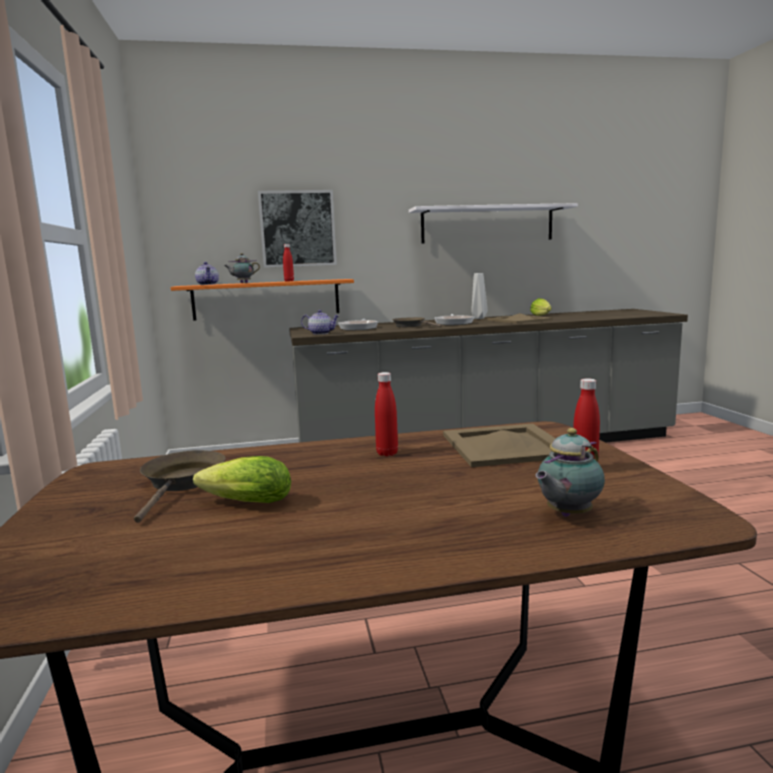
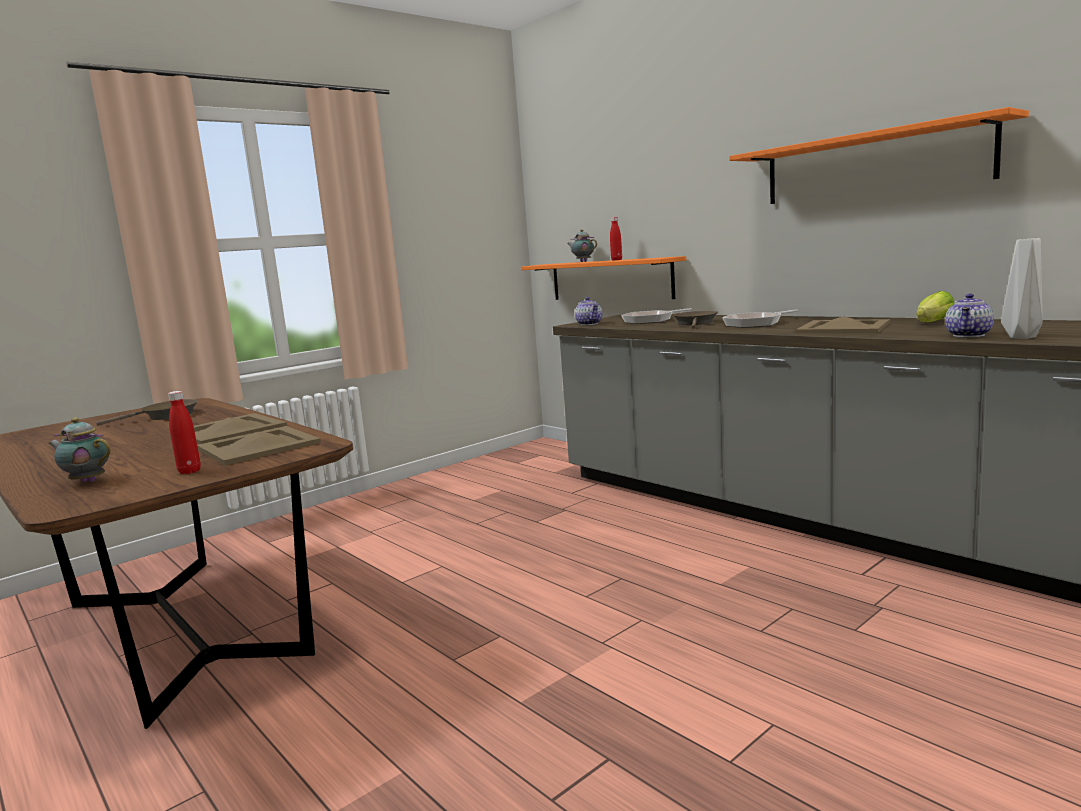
camera: 60 degrees right, 0 degrees up
lettuce [193,456,291,503] -> none
teapot [195,262,219,285] -> teapot moved to [945,294,994,337]
picture [258,190,337,268] -> none
red bottle [375,372,398,456] -> beige tray [194,413,287,444]
white shelf [409,203,578,244] -> orange shelf [730,107,1029,204]
grey vase [471,273,488,319] -> grey vase moved to [1001,238,1043,339]

